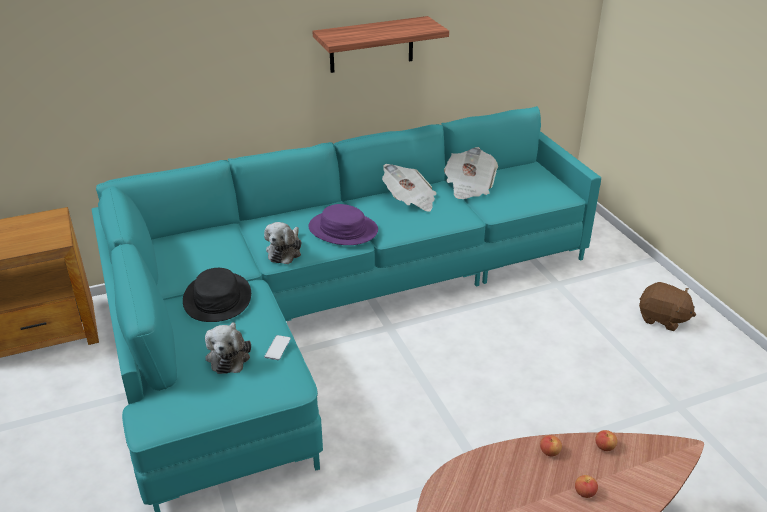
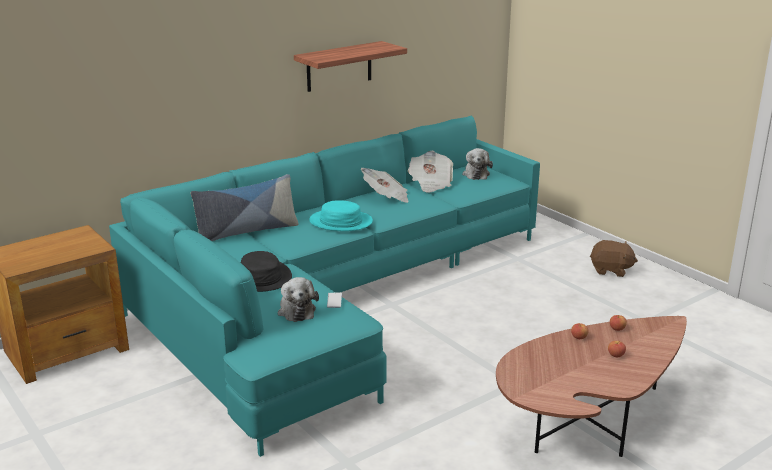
camera: 15 degrees left, 10 degrees down
plush toy [264,222,301,264] -> plush toy moved to [462,148,493,180]
purple hat [308,204,378,245] -> turquoise hat [309,201,373,231]
none -> pillow [191,174,299,241]

